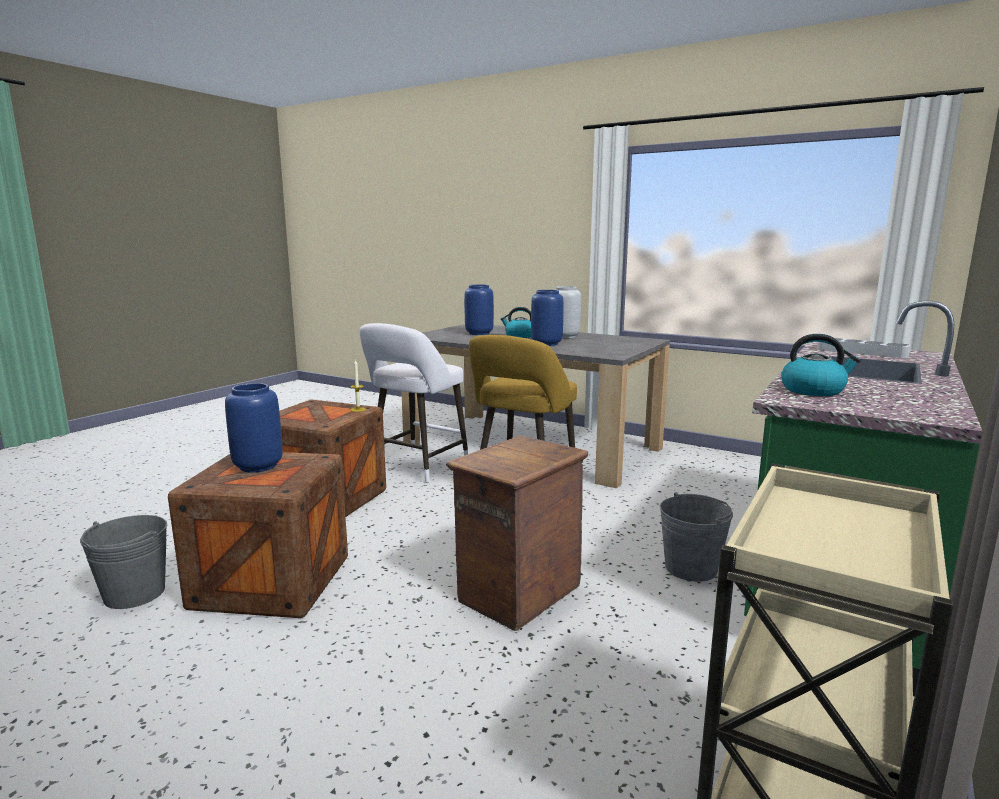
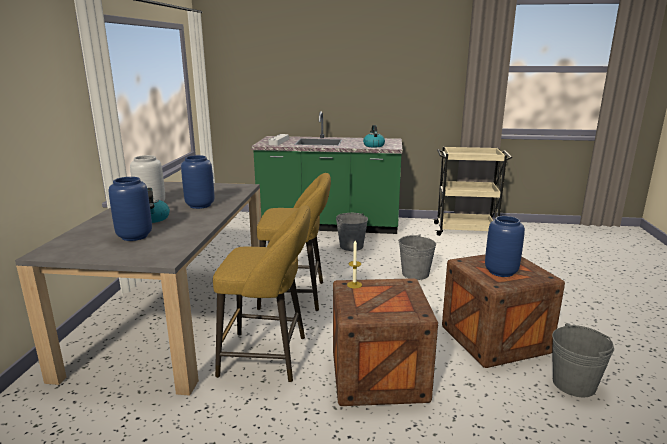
camera: 115 degrees left, 5 degrees up
white stool [359,323,468,483] -> yellow stool [213,206,311,382]
crate [446,436,588,631] -> grey bucket [398,234,436,280]

